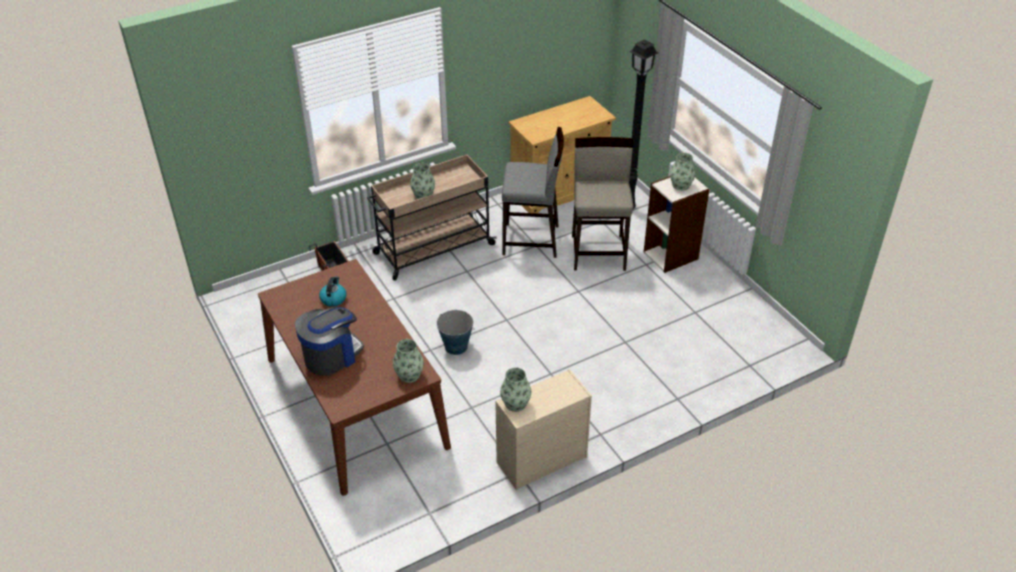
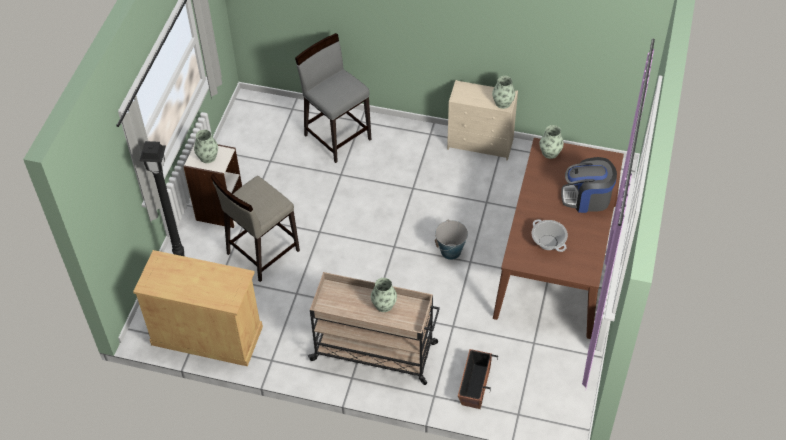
camera: 135 degrees left, 10 degrees up
kettle [319,277,347,307] -> cooking pot [532,219,568,252]
grey stool [502,127,564,258] -> grey stool moved to [295,33,371,163]

